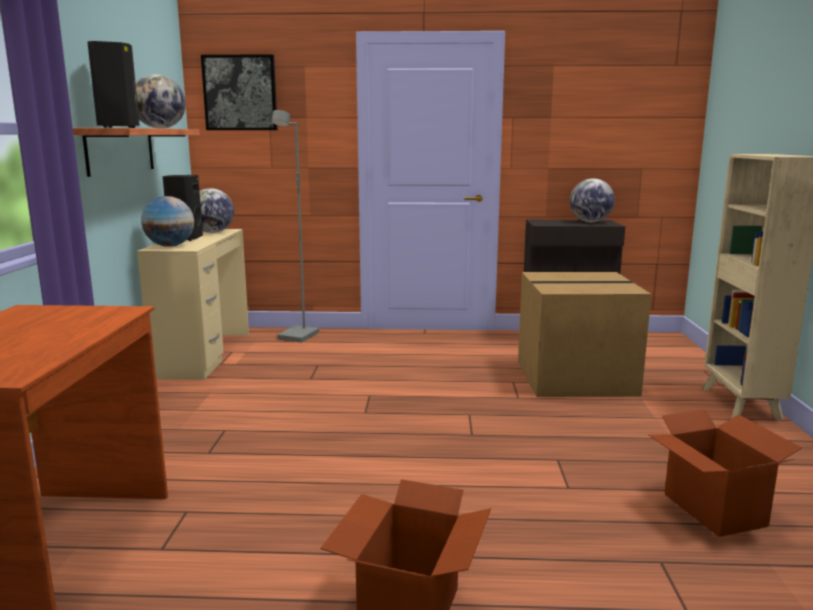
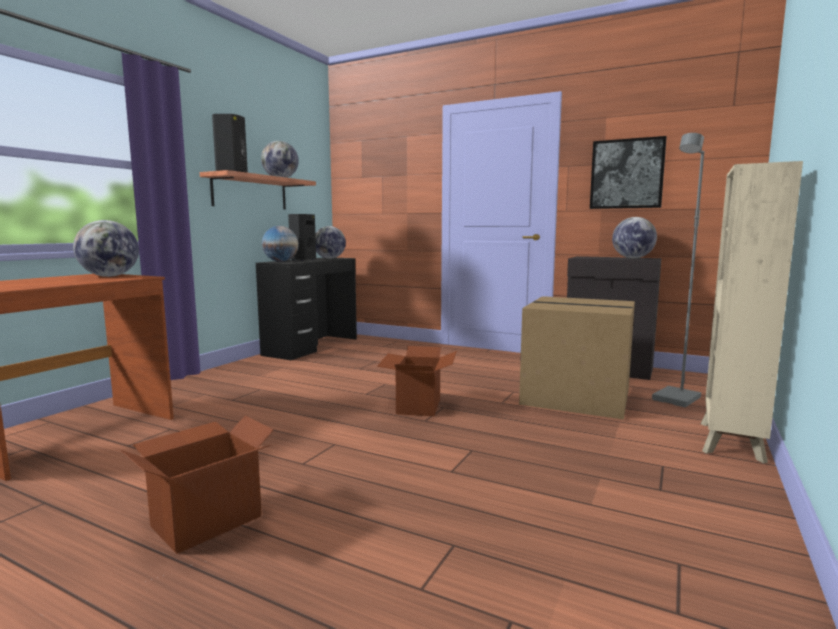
camera: 25 degrees right, 5 degrees down
beige desk [137,229,249,380] -> black desk [256,257,357,360]
picture [201,54,278,130] -> picture moved to [590,136,667,209]
grey floor lamp [271,110,319,342] -> grey floor lamp moved to [652,133,704,407]
cardboard box [649,410,802,537] -> cardboard box moved to [377,346,457,416]
none -> globe [73,220,139,277]

